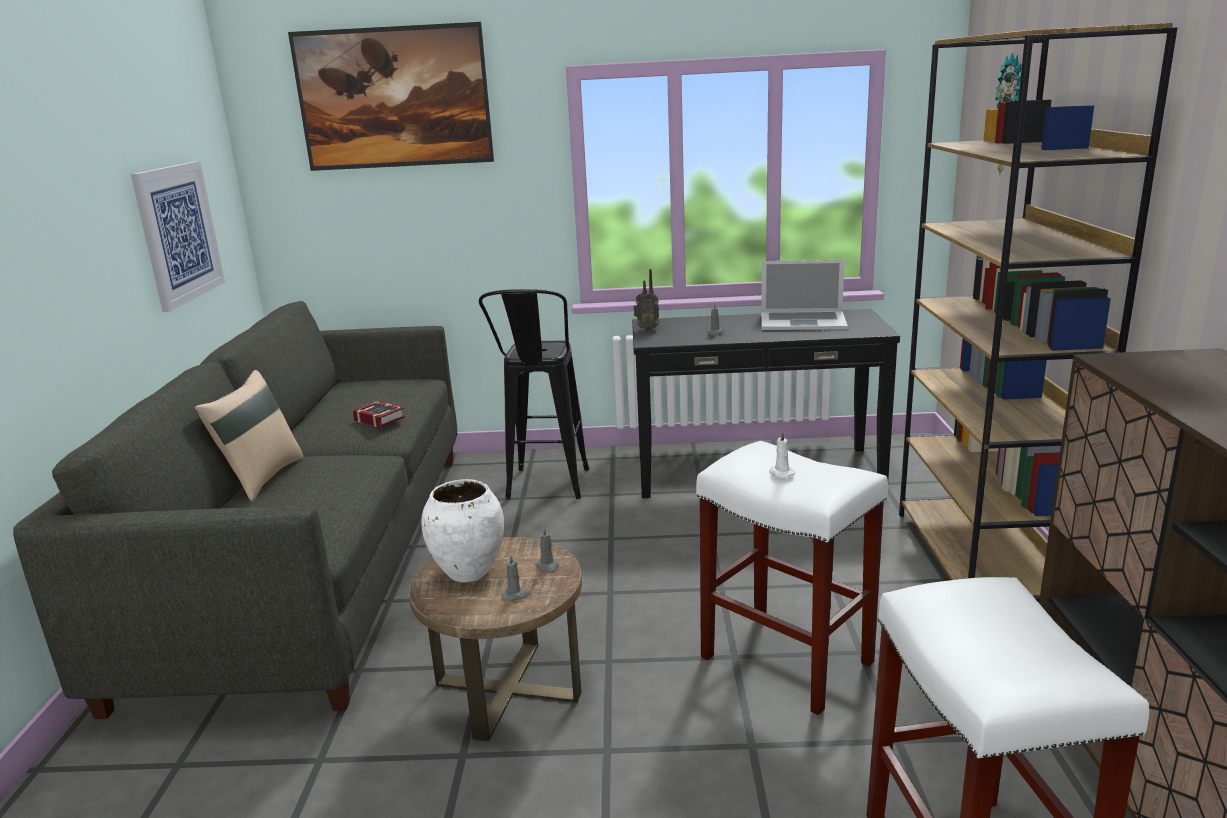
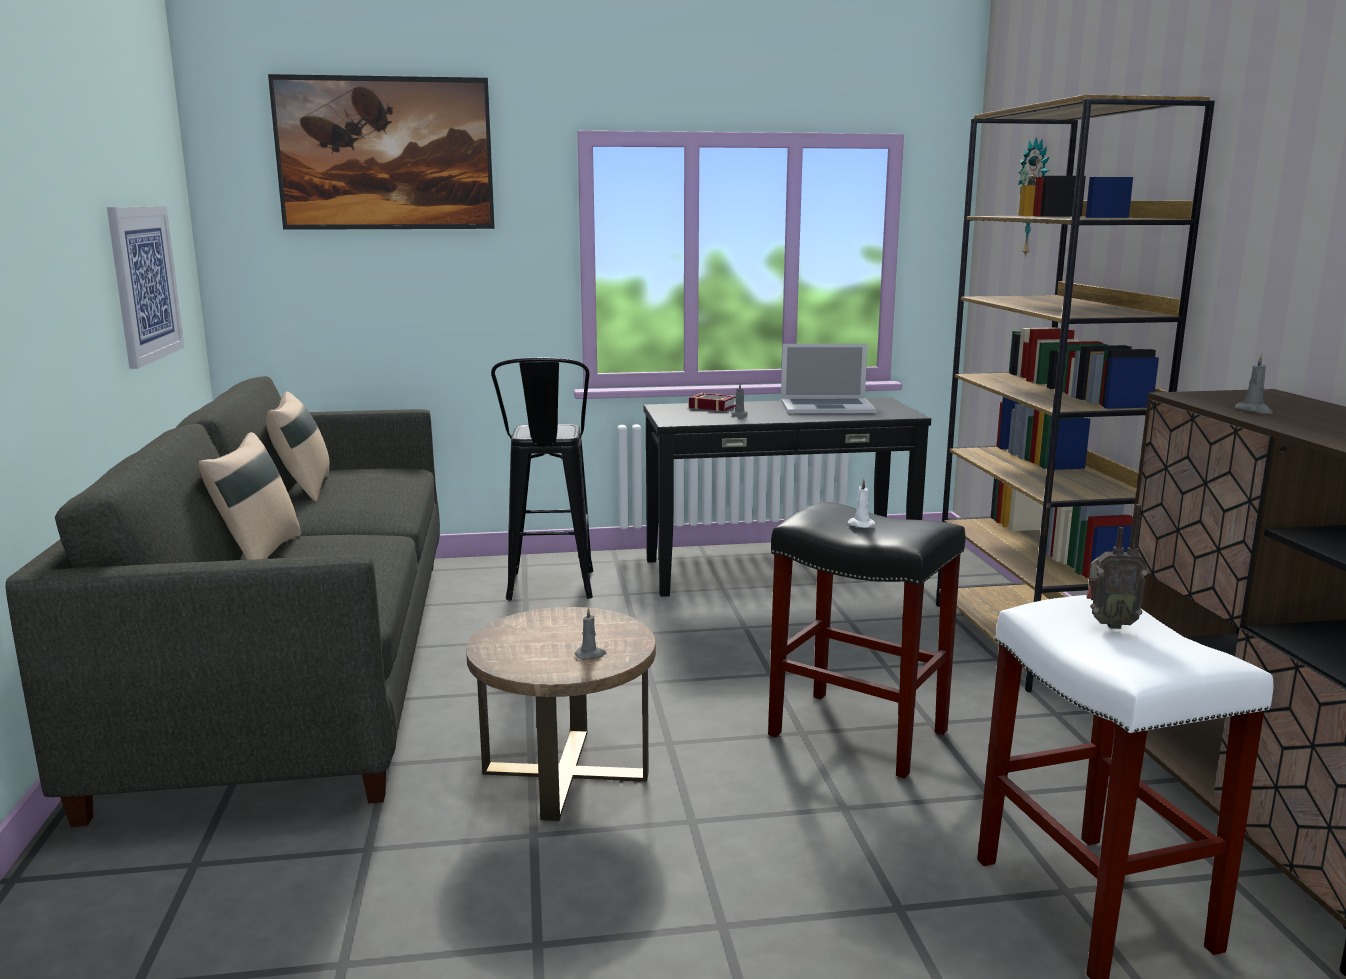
camera: 10 degrees left, 5 degrees down
book [353,401,405,427] -> book moved to [689,393,736,411]
white vase [421,479,504,582] -> none
grey candle [535,527,559,573] -> grey candle moved to [1235,354,1273,414]
radio [633,269,659,330] -> radio moved to [1087,504,1148,629]
white stool [696,441,888,715] -> black stool [768,502,966,779]
none -> beige pillow [266,391,329,502]

